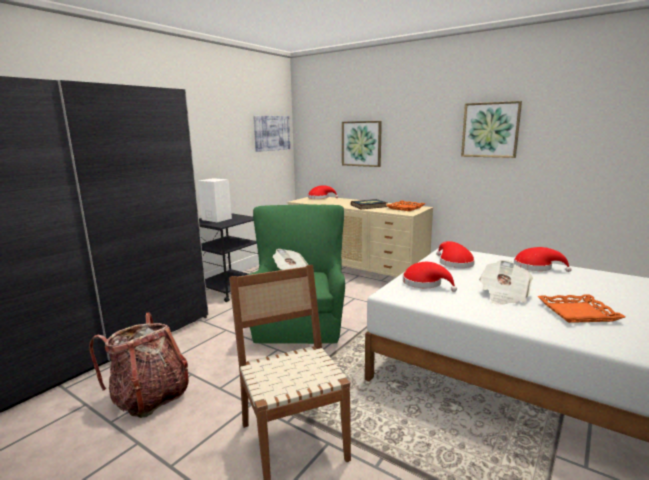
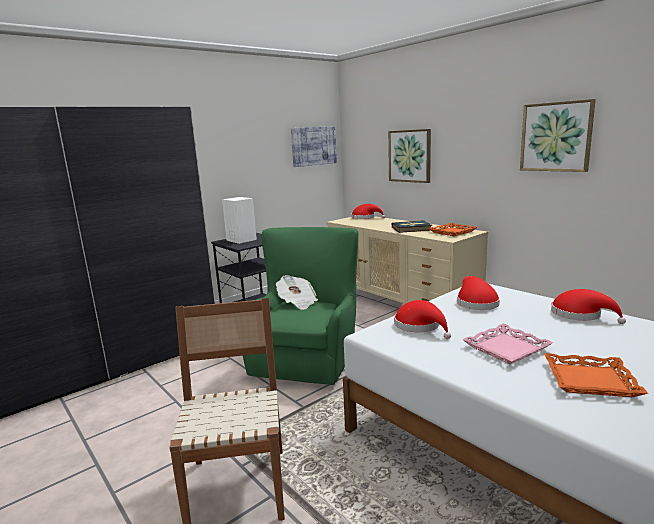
camera: 15 degrees right, 0 degrees up
backpack [89,313,189,418] -> none
newspaper [479,260,533,305] -> pink tray [462,323,553,364]

